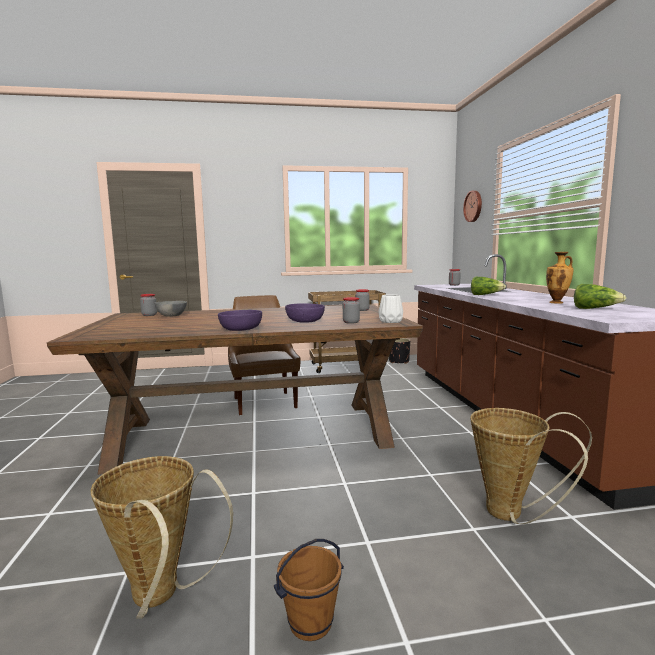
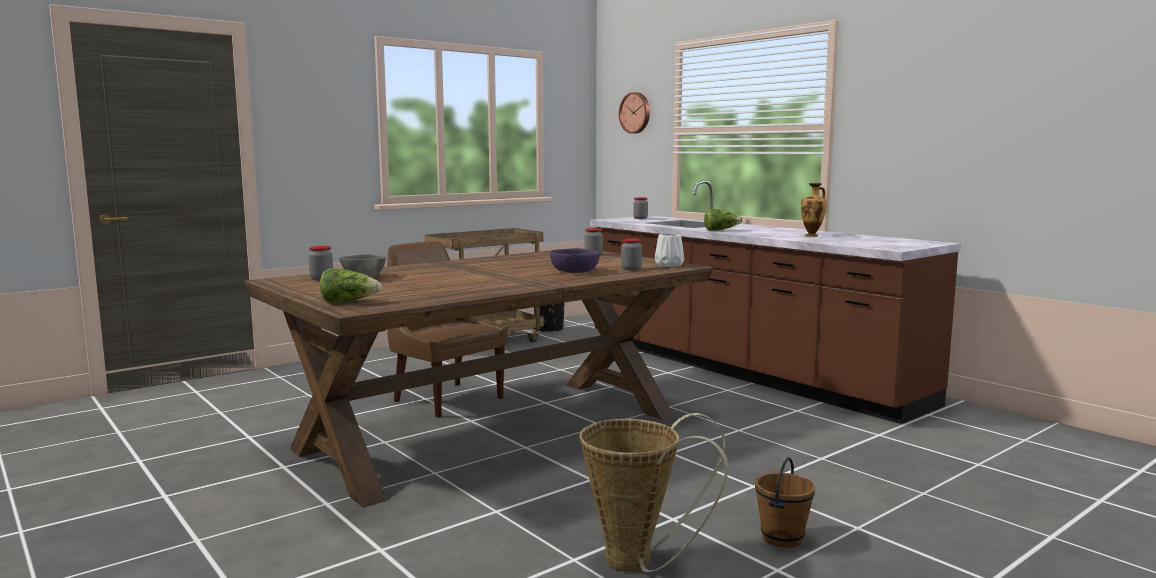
camera: 30 degrees left, 0 degrees up
purple bowl [218,310,262,331] -> none
basket [470,408,592,524] -> none
lettuce [574,284,626,309] -> lettuce moved to [320,268,382,303]

